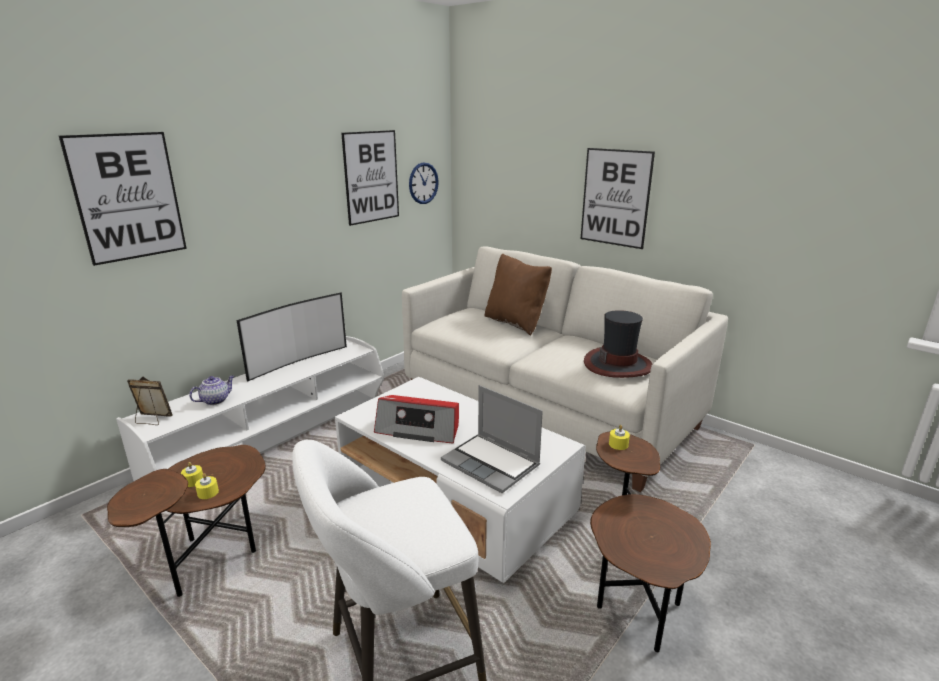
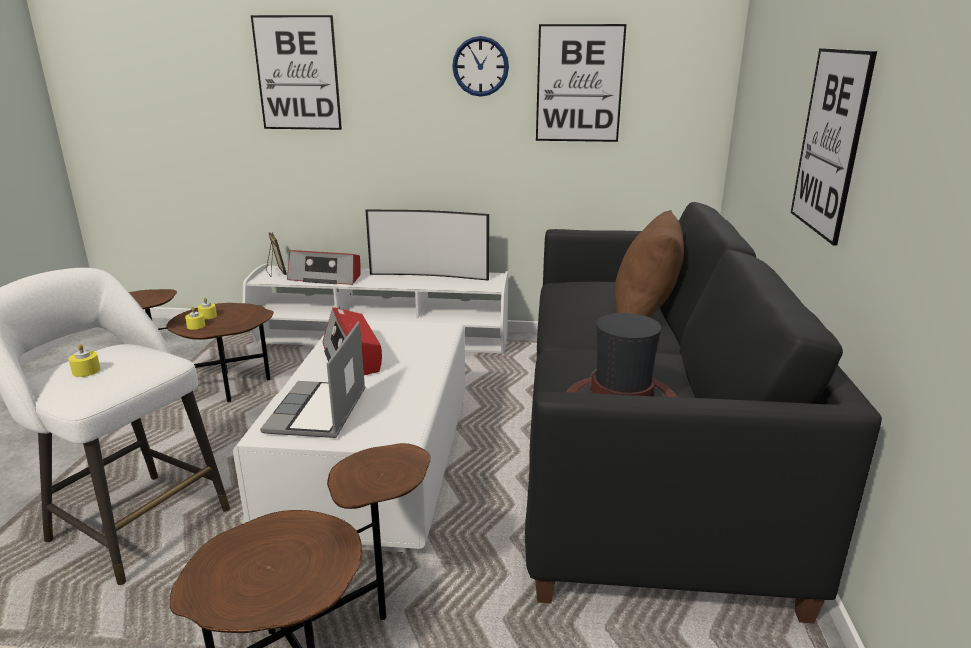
camera: 55 degrees right, 0 degrees up
teapot [189,375,234,405] -> radio [287,250,361,285]
white sofa [402,247,728,492] -> black sofa [525,202,882,623]
wall clock [409,162,439,204] -> wall clock moved to [452,36,509,97]
yellow candle [609,425,630,450] -> yellow candle moved to [68,344,101,377]

